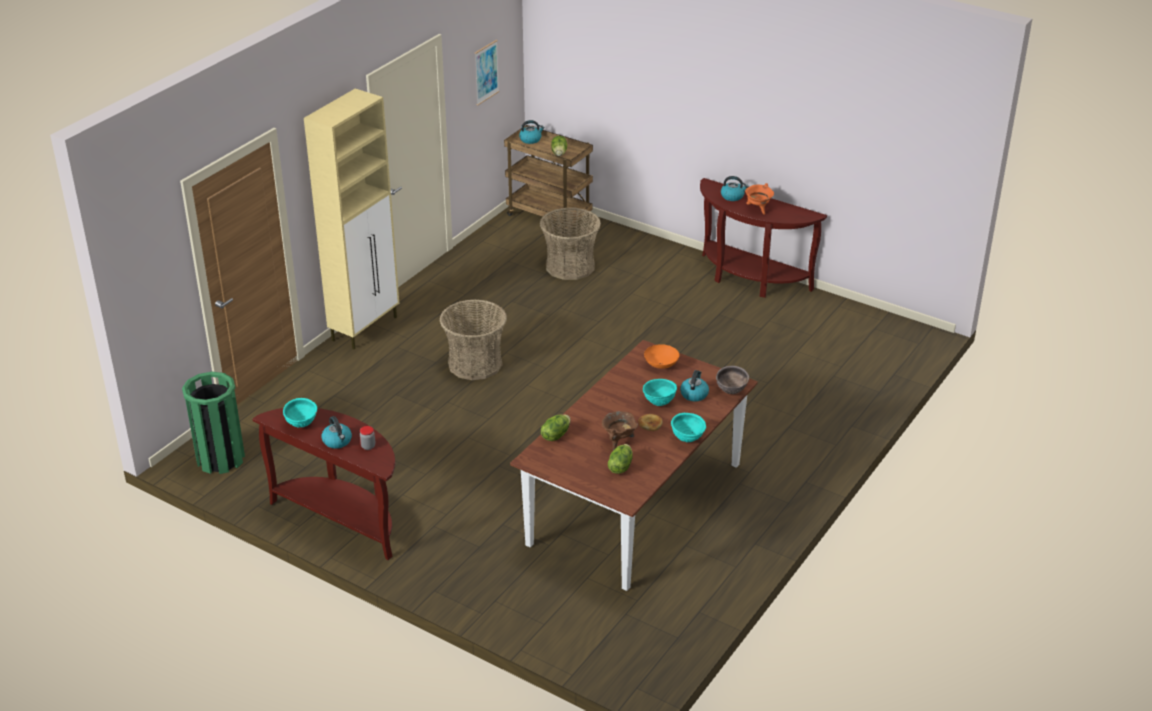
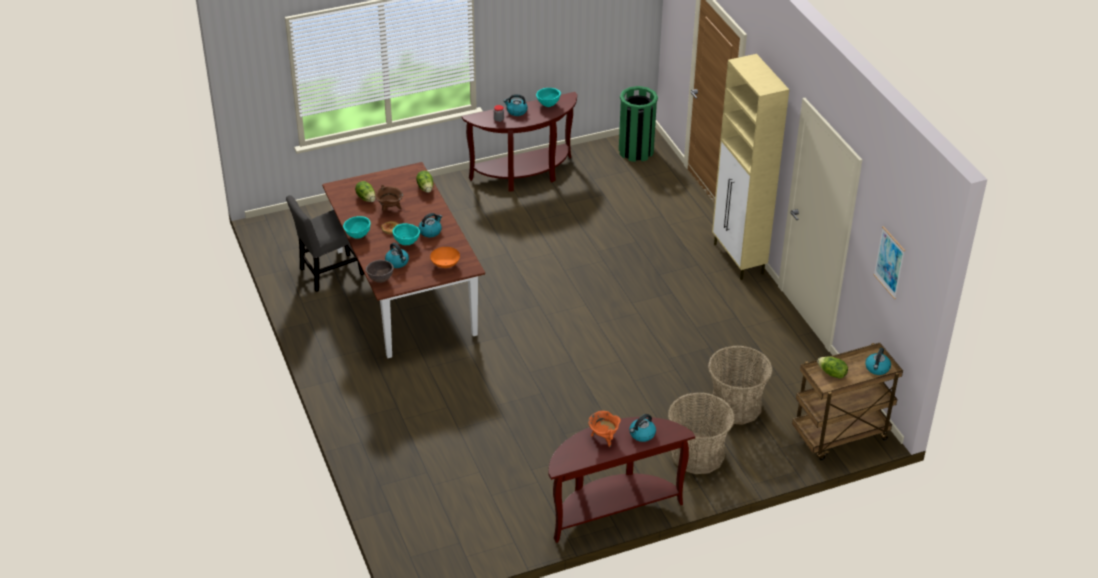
camera: 125 degrees right, 5 degrees up
basket [440,299,507,380] -> basket moved to [668,392,735,474]
none -> grey chair [286,195,364,292]
none -> kettle [418,213,442,238]

